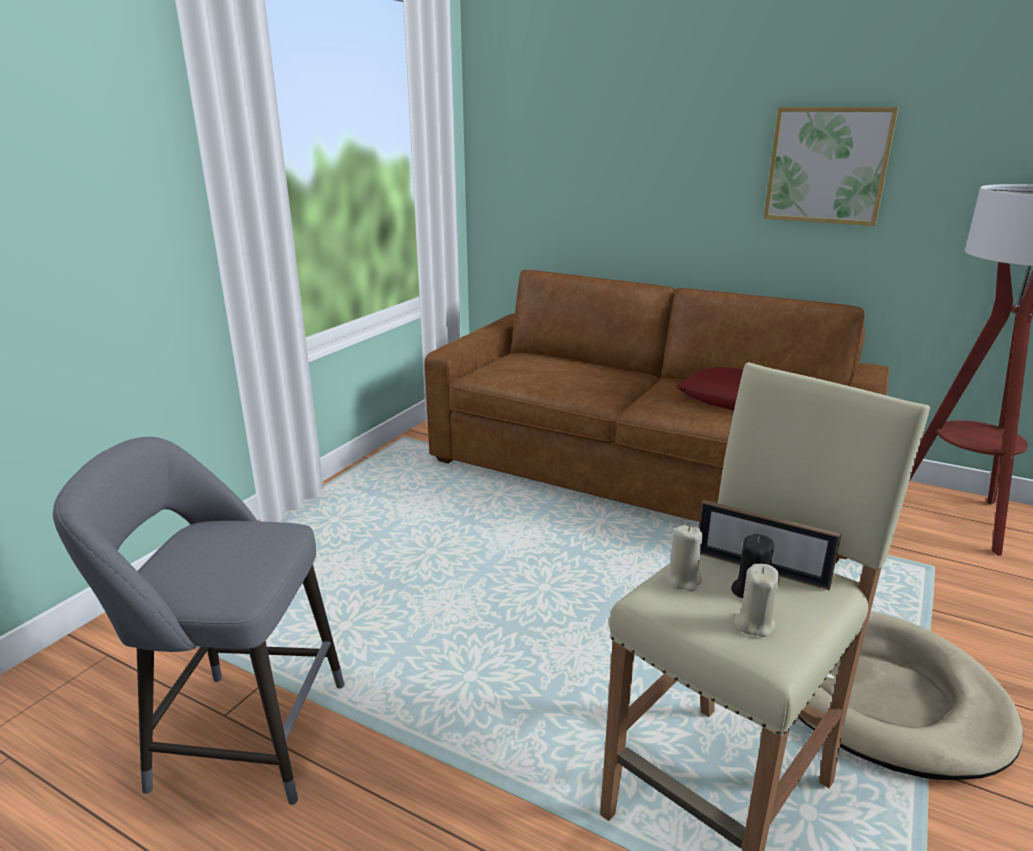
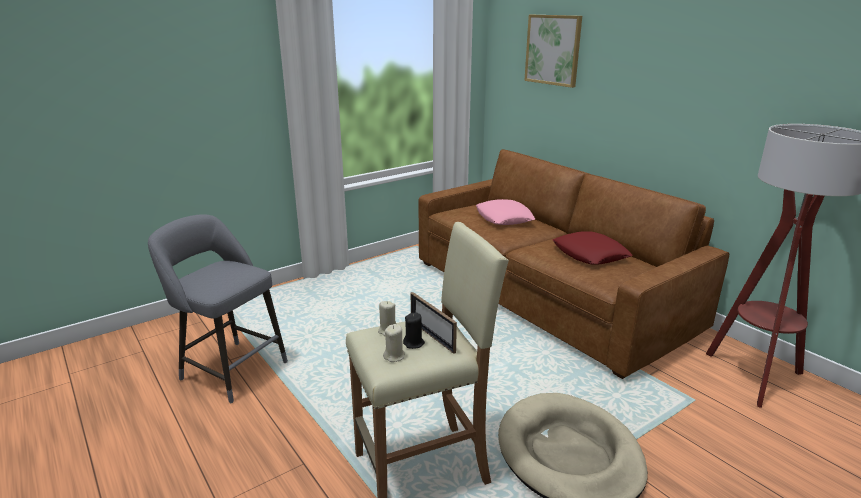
camera: 25 degrees right, 0 degrees up
picture [763,107,899,226] -> picture moved to [524,15,582,88]
none -> pink pillow [476,199,535,225]

